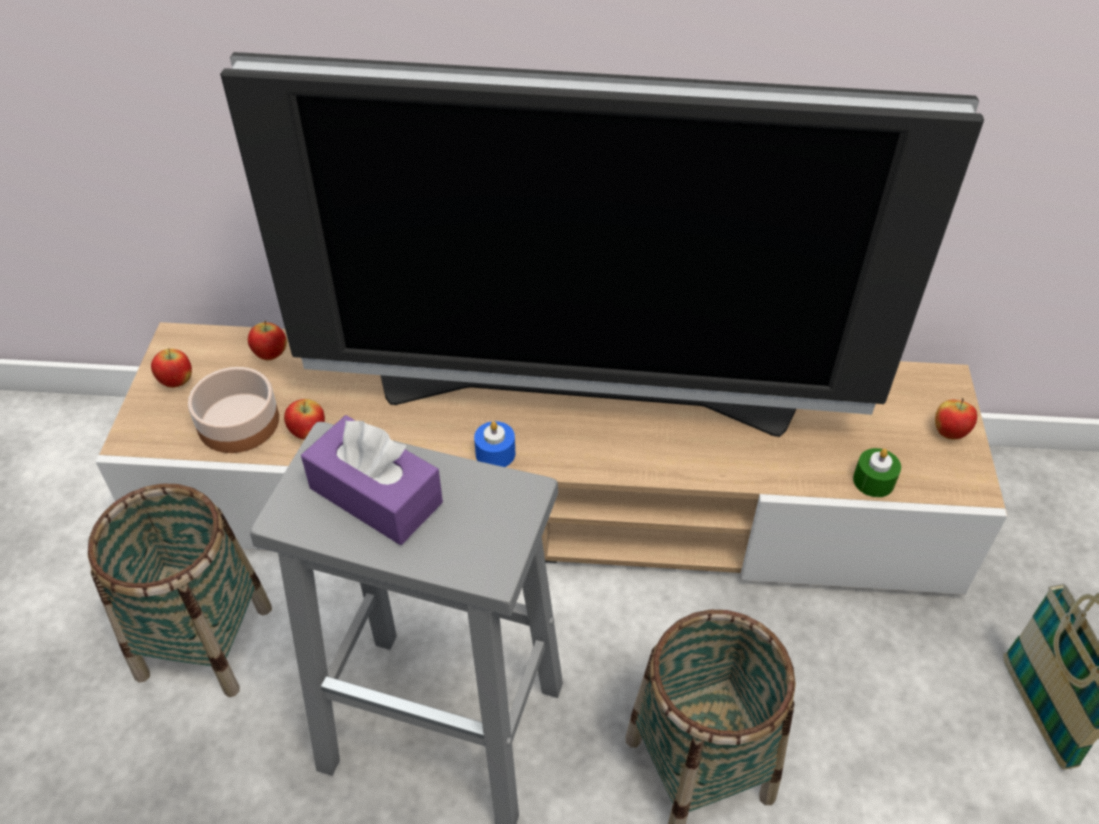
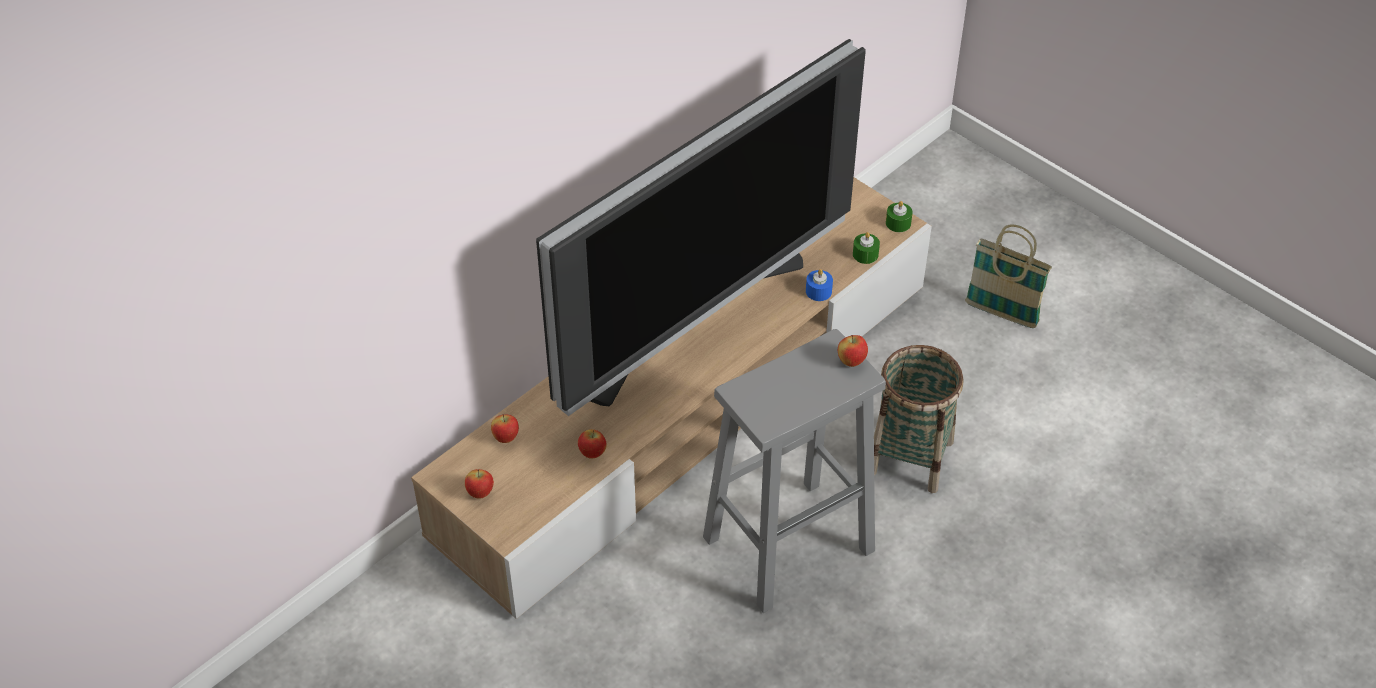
camera: 50 degrees left, 0 degrees up
basket [88,484,272,697] -> none
bowl [188,367,279,453] -> none
purple tissue box [301,415,443,545] -> none
blue candle [474,421,515,467] -> blue candle moved to [806,269,833,301]
apple [935,398,977,440] -> apple moved to [838,335,868,367]
none -> green candle [886,201,913,232]

